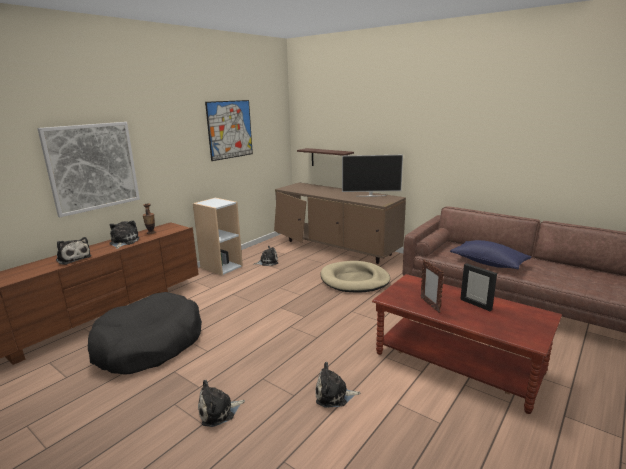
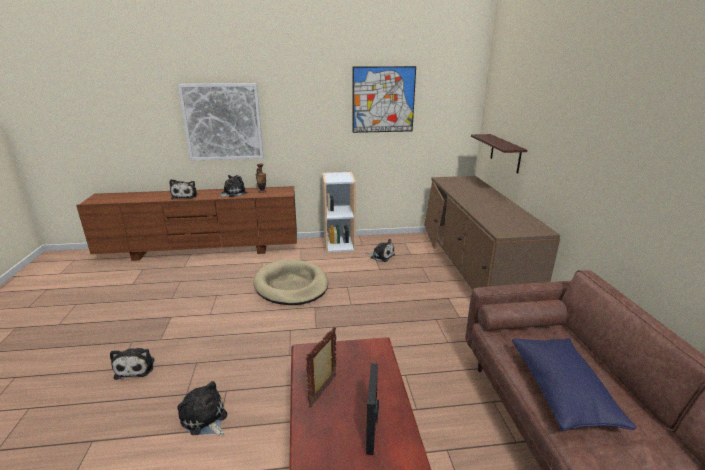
camera: 45 degrees right, 5 degrees up
black dog bed [88,292,202,374] -> none
plush toy [198,380,245,427] -> plush toy turned 120 degrees counterclockwise [110,348,155,380]
beige dog bed [321,261,390,293] -> beige dog bed moved to [253,259,328,305]
television [342,155,403,197] -> none

